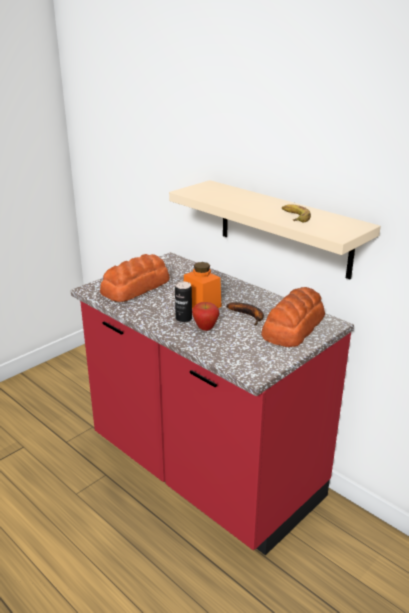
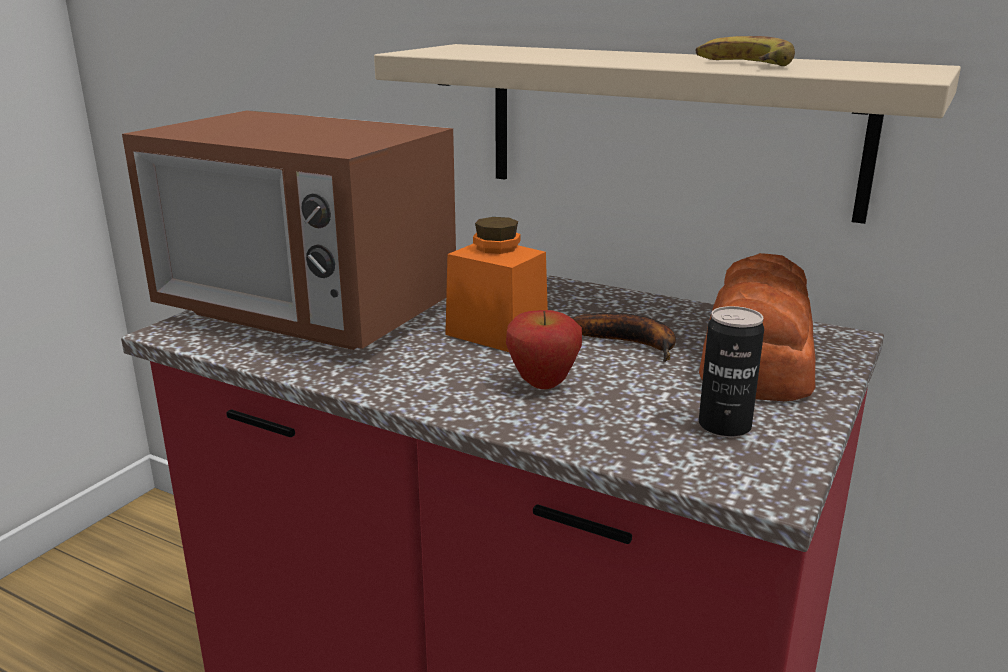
camera: 15 degrees left, 5 degrees down
bread [100,254,170,302] -> microwave [122,110,456,350]
can [175,282,192,323] -> can moved to [699,306,764,438]

